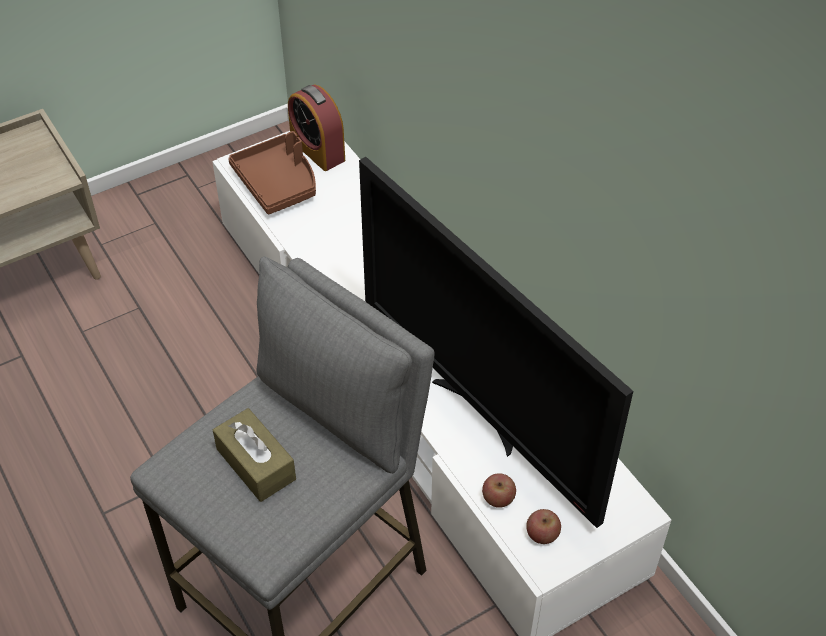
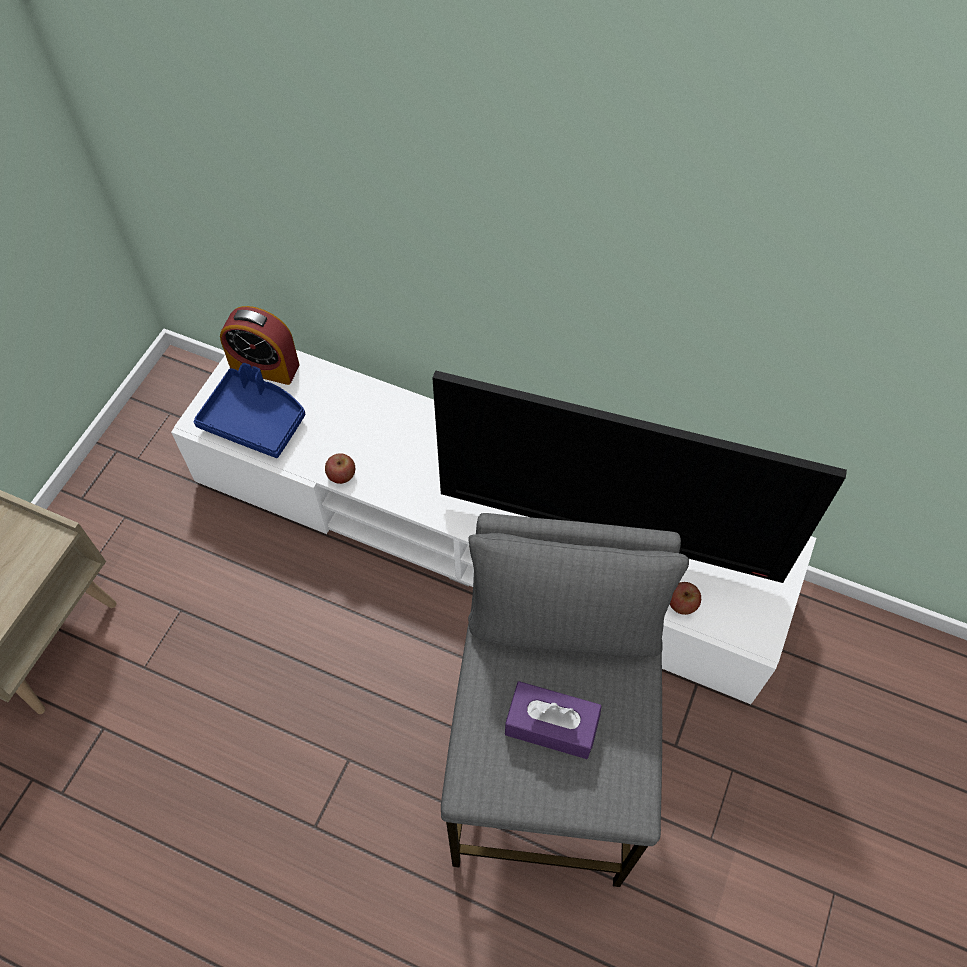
camera: 35 degrees left, 10 degrees up
brown tissue box [213,408,296,502] -> purple tissue box [505,681,602,759]
brown tray [228,131,316,214] -> blue tray [194,363,305,458]
apple [526,509,561,544] -> apple moved to [325,453,355,484]

